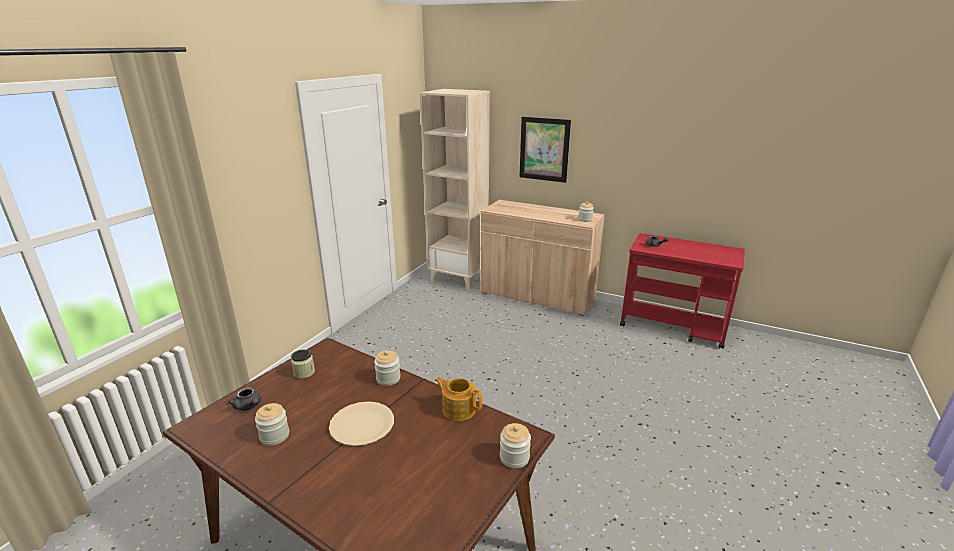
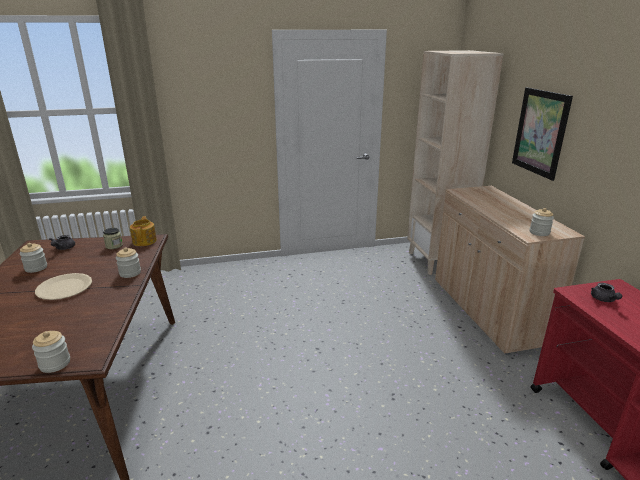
camera: 50 degrees right, 0 degrees up
teapot [435,377,482,421] -> teapot moved to [130,216,157,246]

